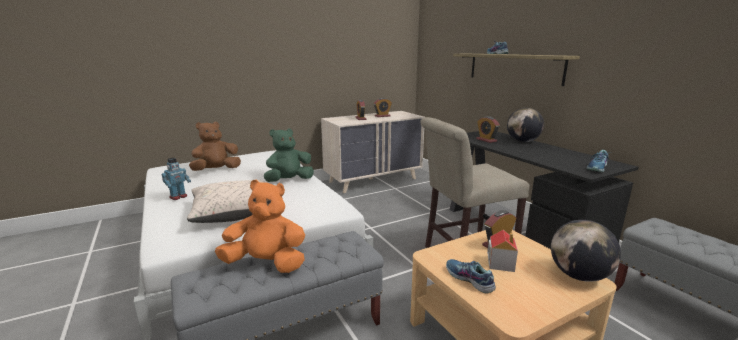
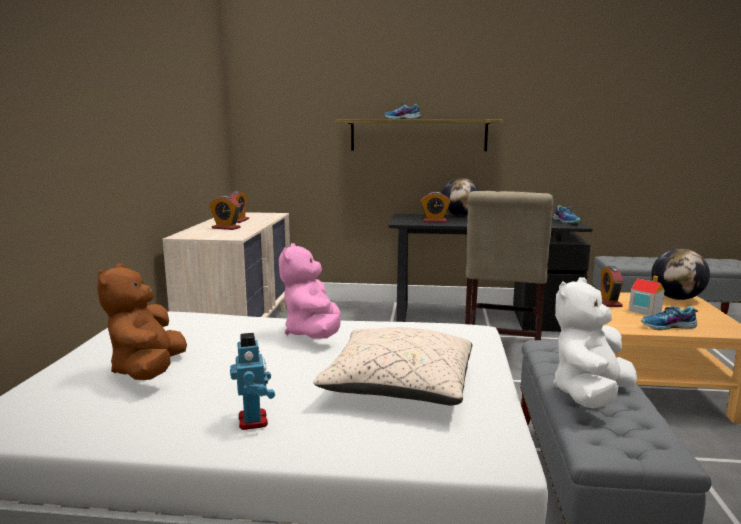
camera: 55 degrees left, 5 degrees down
orange plush toy [215,179,305,273] -> white plush toy [553,277,637,409]
green plush toy [264,129,314,182] -> pink plush toy [279,243,341,339]

